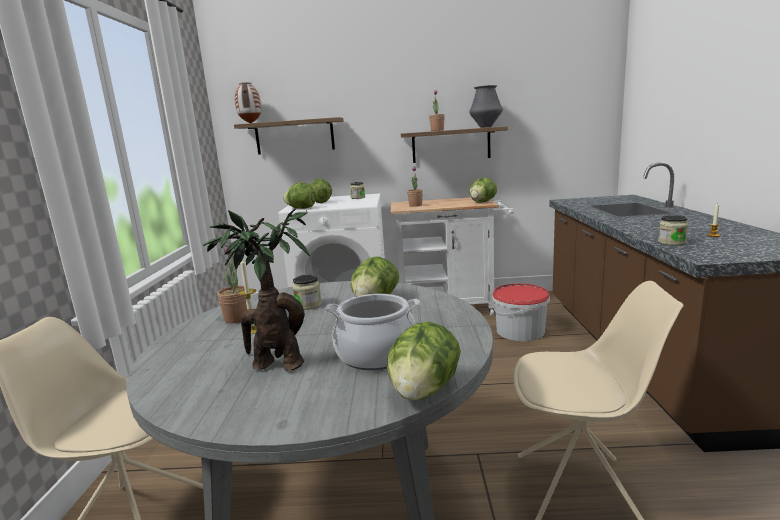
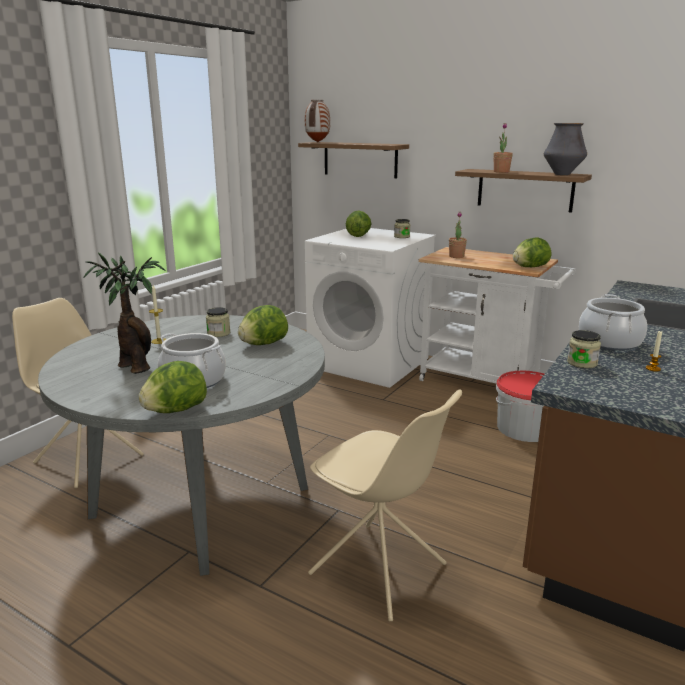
camera: 30 degrees right, 5 degrees up
potted plant [217,246,247,323] -> none
lettuce [283,182,316,209] -> none
none -> cooking pot [579,294,647,351]

